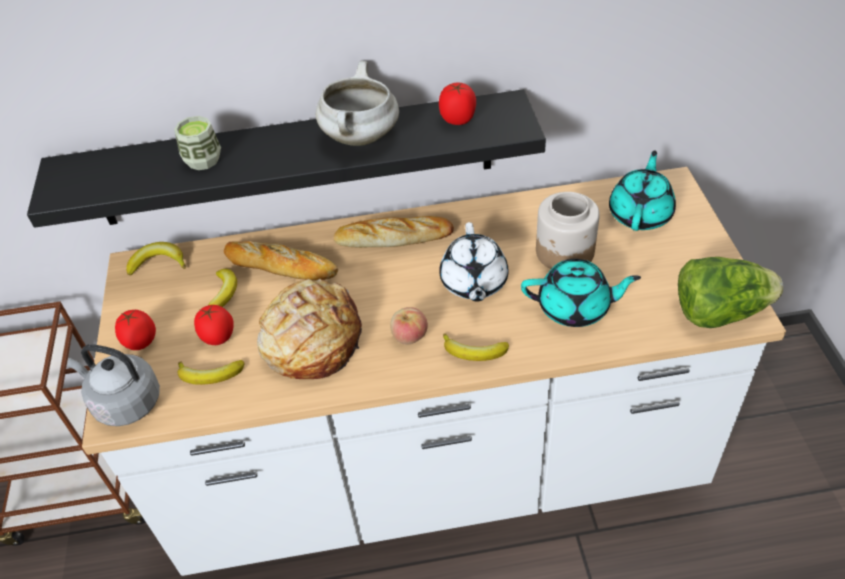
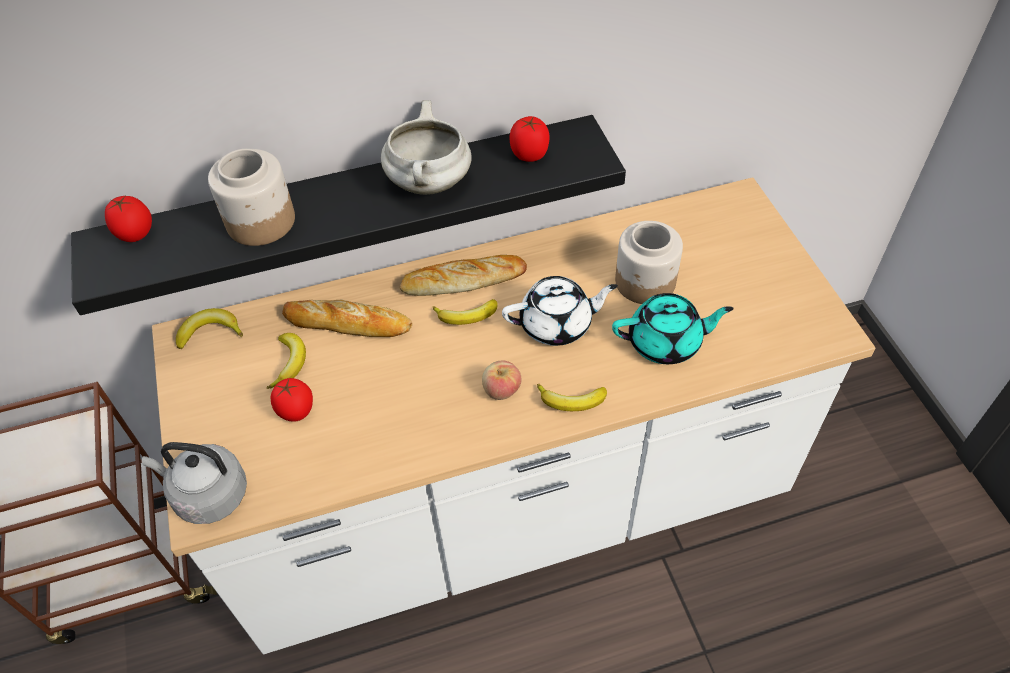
camera: 10 degrees left, 5 degrees up
tomato [115,310,156,350] -> tomato moved to [105,196,152,242]
cup [174,116,221,170] -> jar [208,149,295,246]
banana [178,360,244,385] -> banana moved to [433,299,498,325]
bread [257,279,362,379] -> none
white teapot [439,222,508,302] -> white teapot turned 90 degrees counterclockwise [502,276,618,346]
turquoise teapot [609,150,676,231] -> none
lettuce [678,257,783,328] -> none

